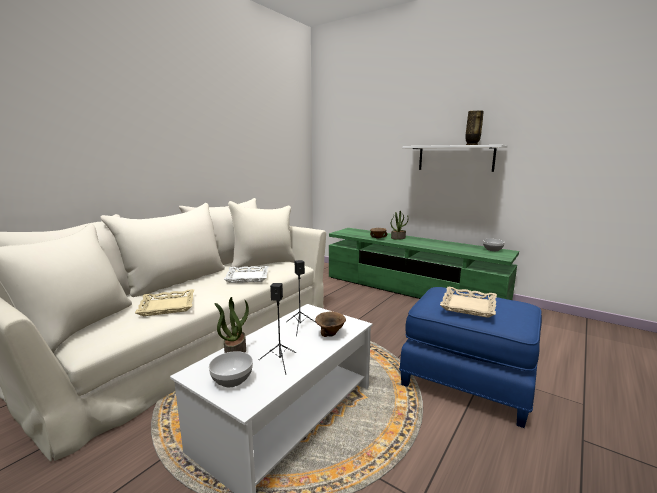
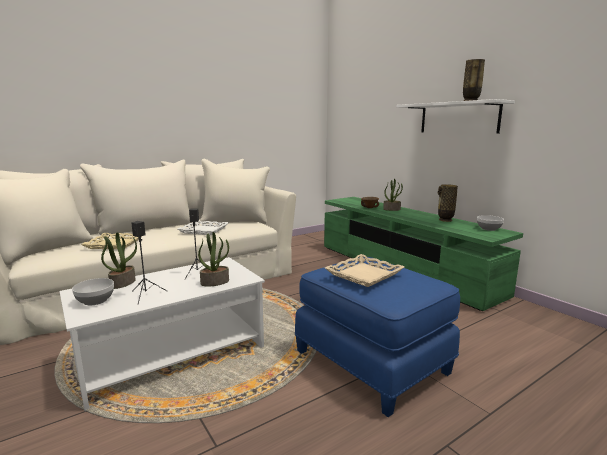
camera: 20 degrees right, 0 degrees up
brown bowl [315,312,346,337] -> potted plant [198,232,229,287]
none -> vase [438,184,458,222]

